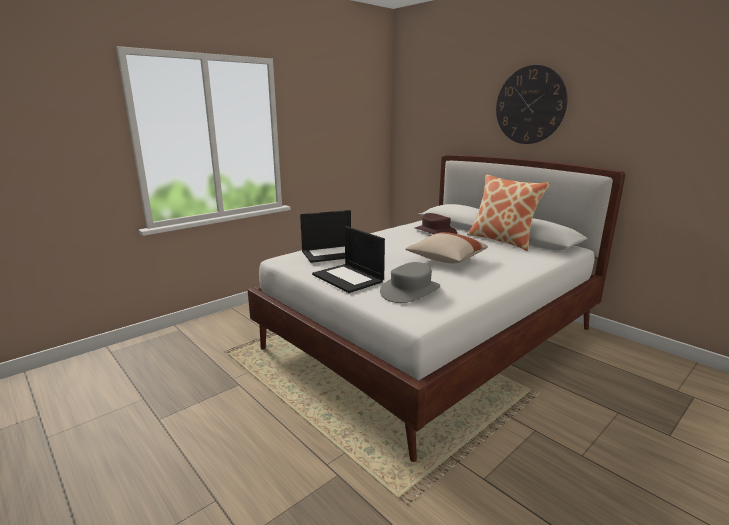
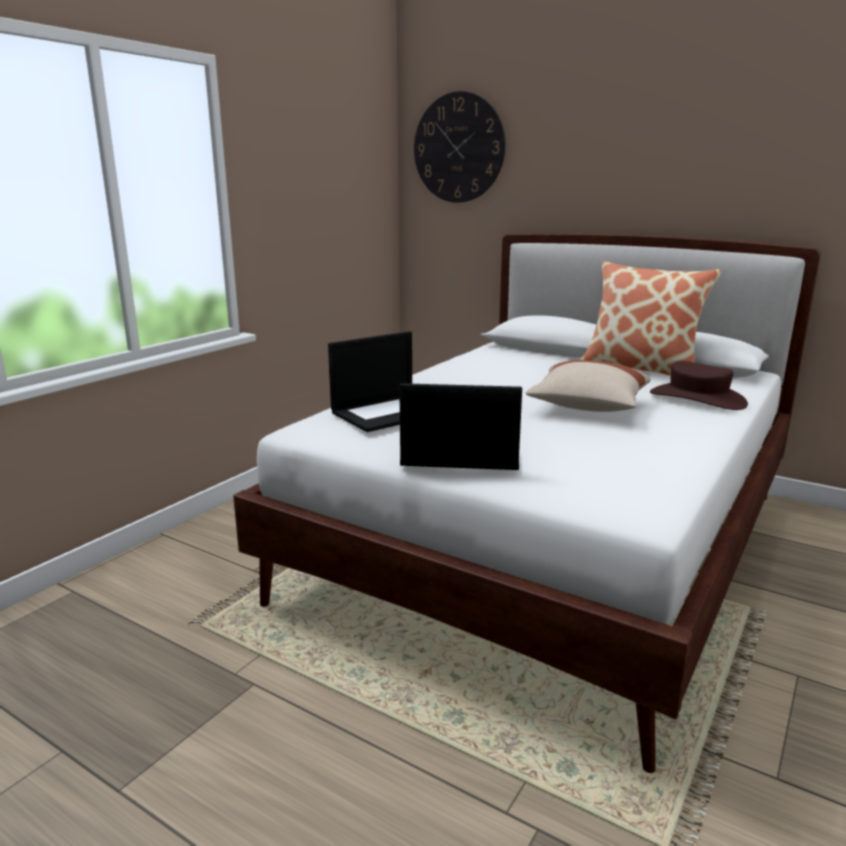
camera: 15 degrees left, 0 degrees up
laptop [312,226,385,293] -> laptop turned 150 degrees clockwise [399,383,522,470]
grey hat [380,262,440,303] -> none
brown hat [415,213,457,235] -> brown hat moved to [650,361,748,410]
wall clock [496,65,568,144] -> wall clock moved to [414,91,505,203]

